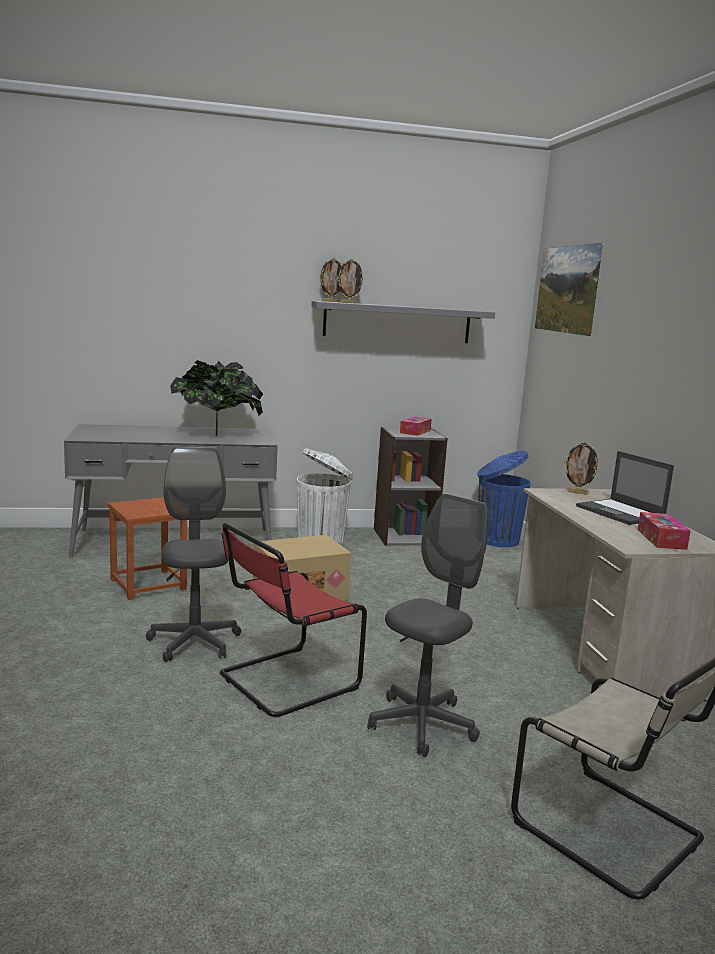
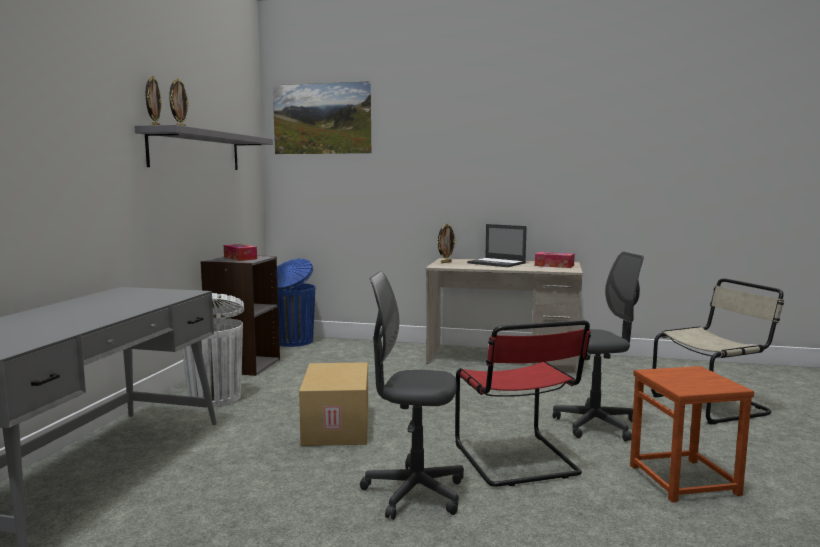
camera: 65 degrees left, 5 degrees down
brown stool [108,497,187,600] -> brown stool moved to [630,366,754,503]
potted plant [170,360,263,436] -> none
grey office chair [368,493,488,757] -> grey office chair turned 105 degrees clockwise [553,251,644,441]
laptop [576,451,674,525] -> laptop turned 45 degrees clockwise [467,224,527,267]

